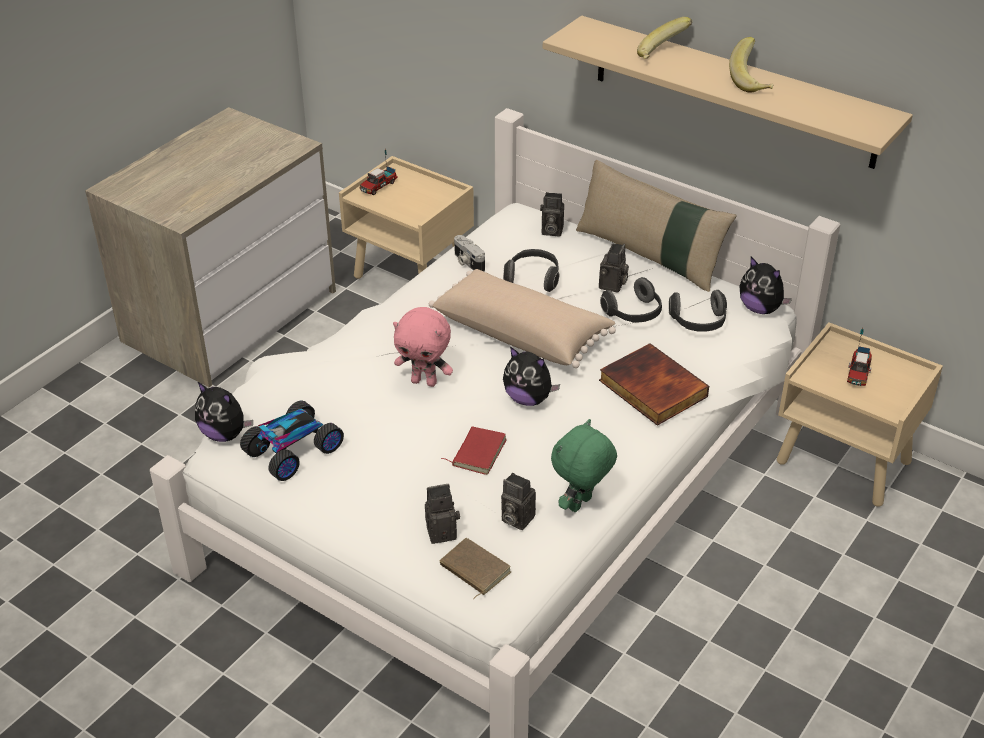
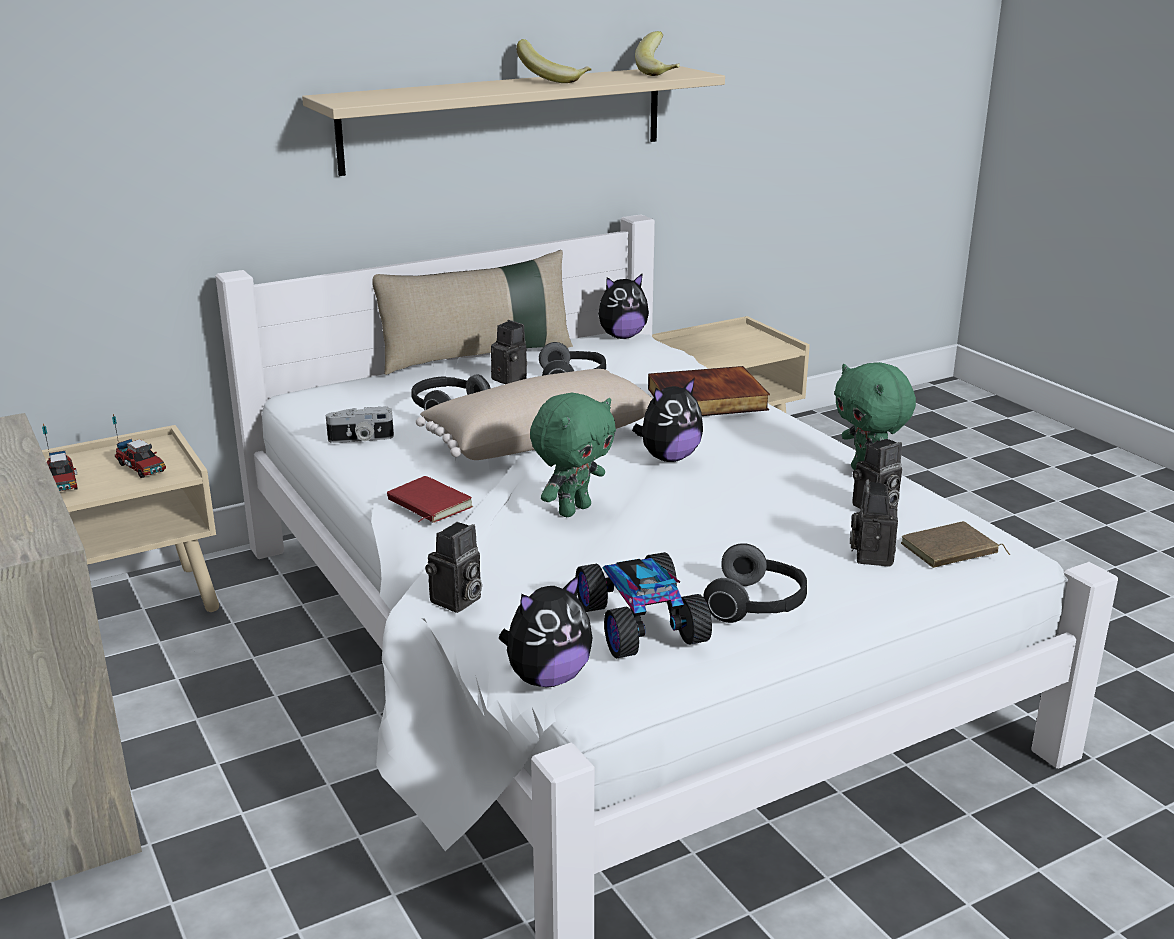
camera: 65 degrees left, 15 degrees down
pink plush toy [393,307,453,387] -> green plush toy [530,393,616,517]
red book [441,426,507,475] -> red book moved to [387,476,473,523]
camera [540,192,564,237] -> camera moved to [425,522,482,613]
banana [637,17,692,59] -> banana moved to [635,31,680,76]
headphones [669,290,727,332] -> headphones moved to [703,543,807,623]
toy truck [847,328,872,386] -> toy truck moved to [112,414,166,478]

